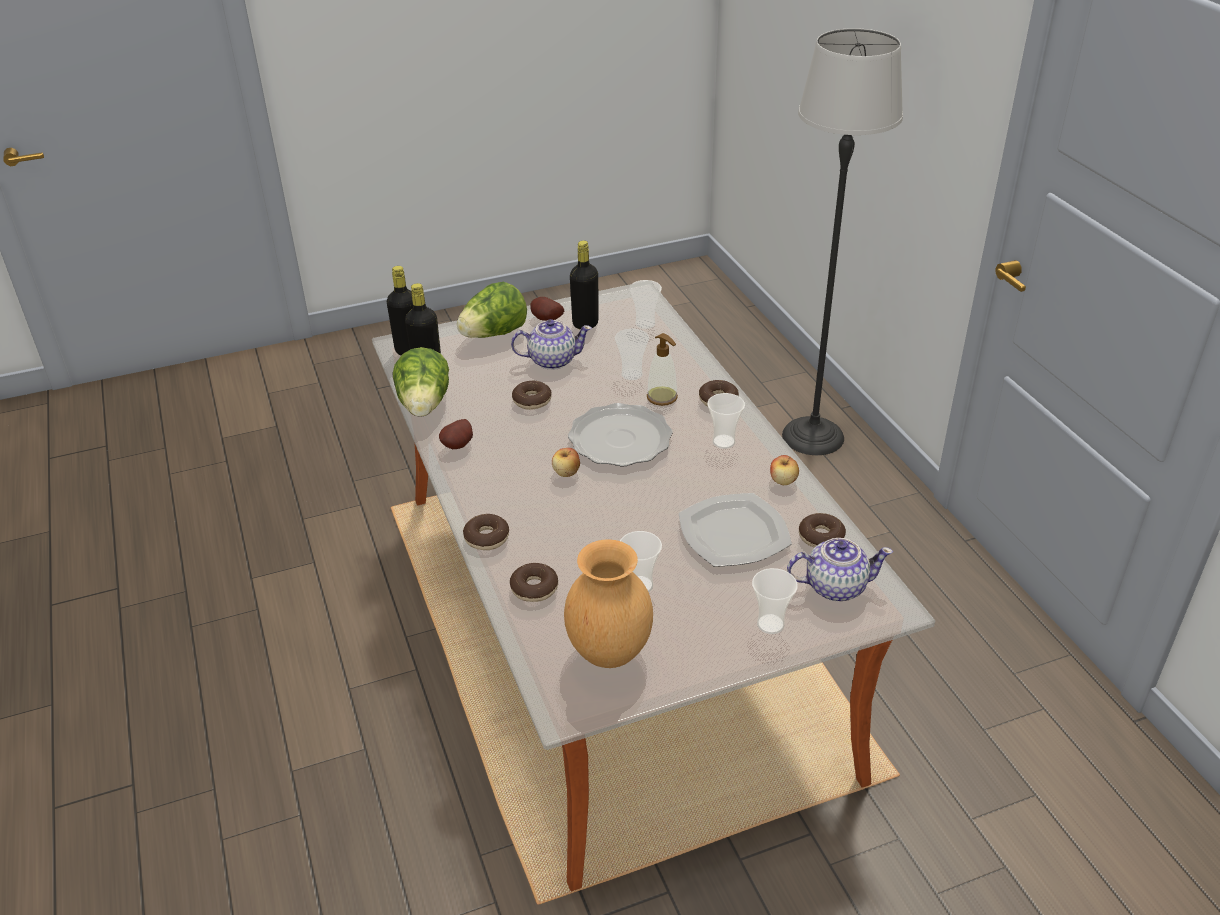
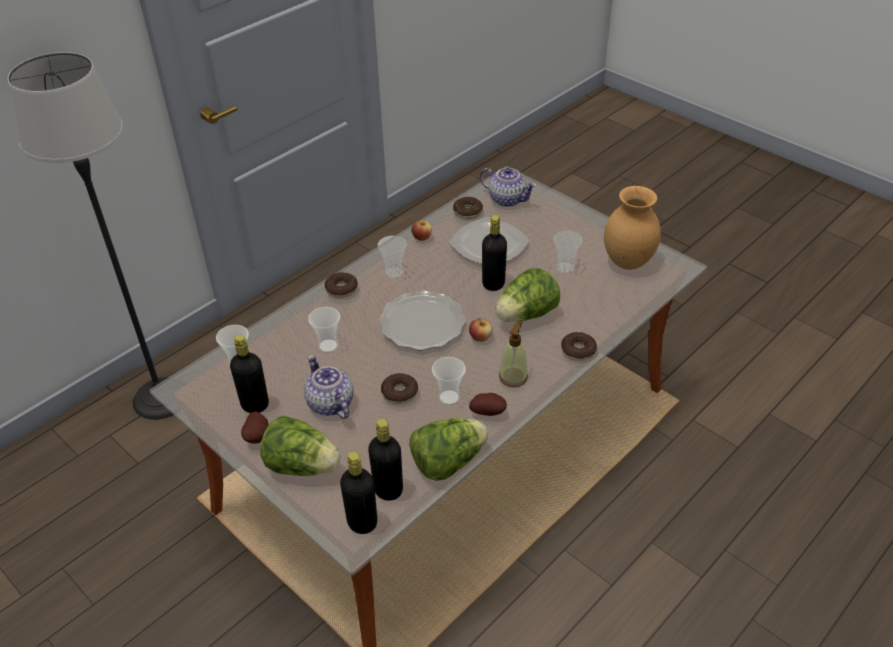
camera: 115 degrees left, 5 degrees up
donut [510,563,558,602] -> none
soap dispenser [647,333,678,406] -> soap dispenser moved to [499,320,528,387]
cup [752,568,798,634] -> cup moved to [432,357,466,405]
teapot [787,538,893,602] -> teapot turned 150 degrees clockwise [480,168,537,207]
none -> black bottle [482,215,507,291]
none -> lettuce [495,268,560,322]

